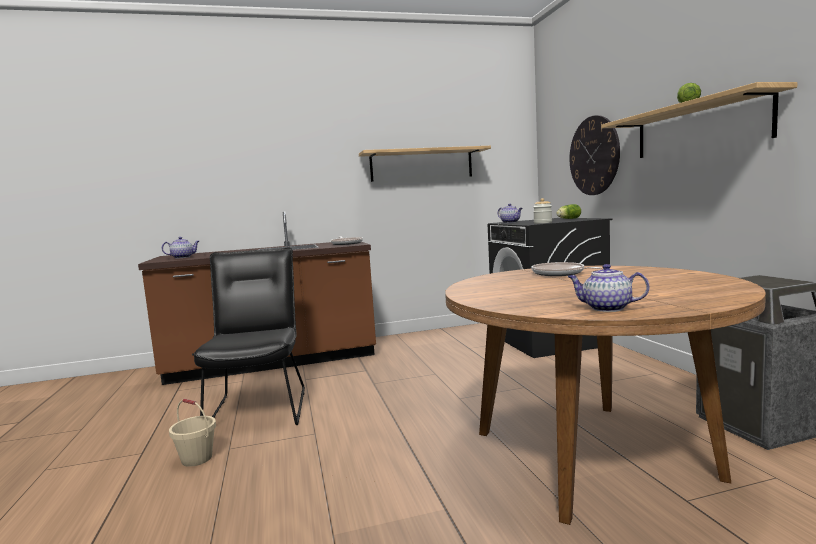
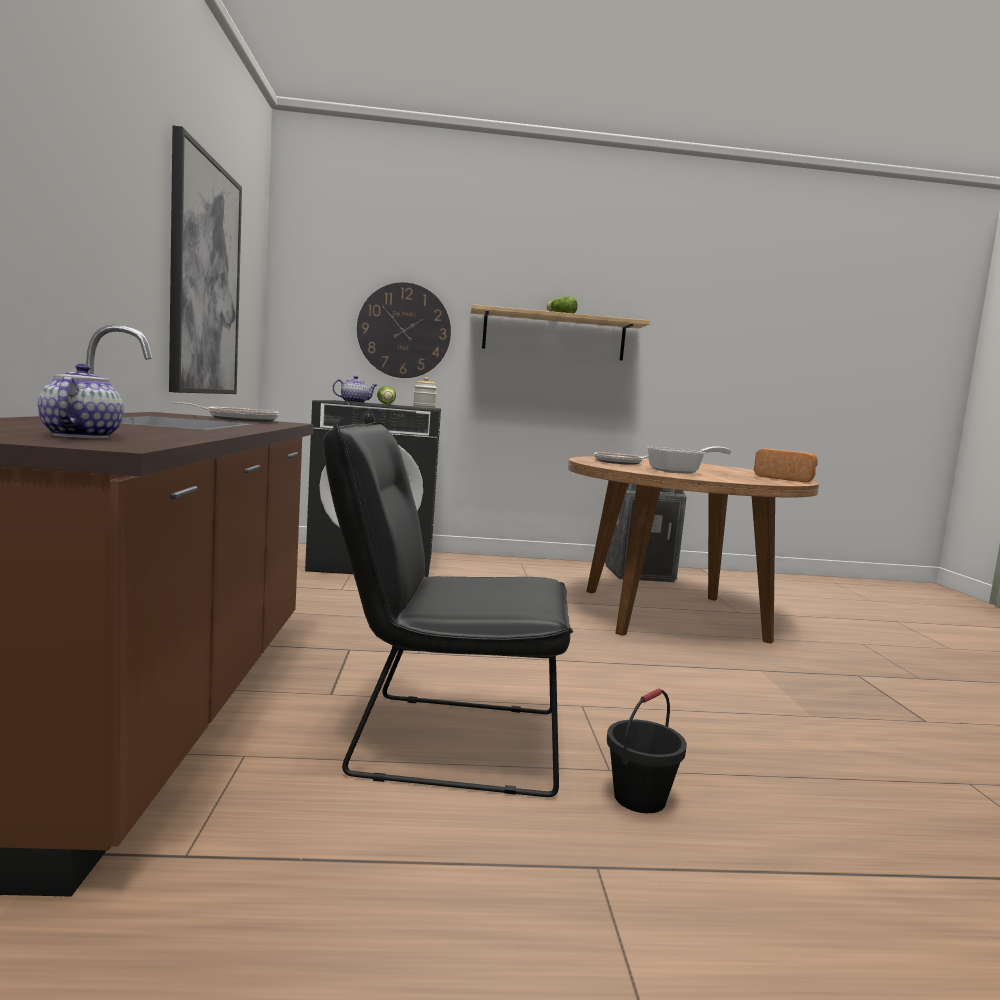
camera: 80 degrees left, 0 degrees up
beige bucket [169,399,216,467] -> black bucket [607,688,687,813]
shelf [359,146,491,182] -> picture [169,126,242,394]
teapot [567,264,649,312] -> bread [754,448,818,482]
none -> frying pan [647,447,731,474]

